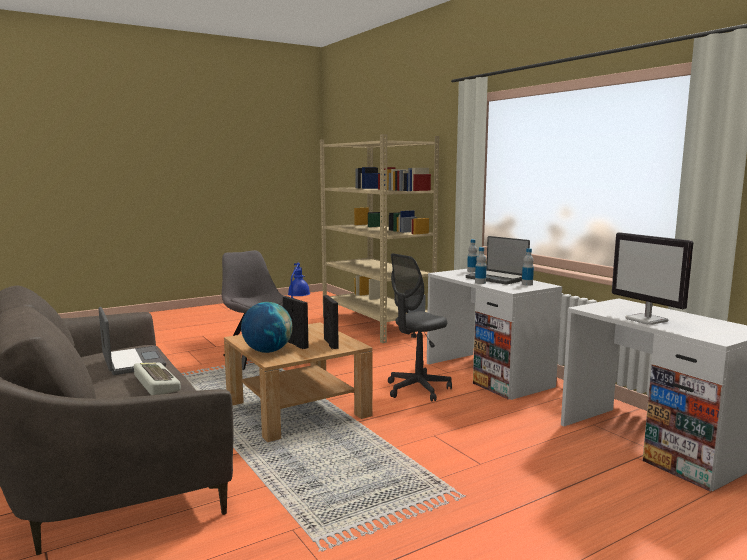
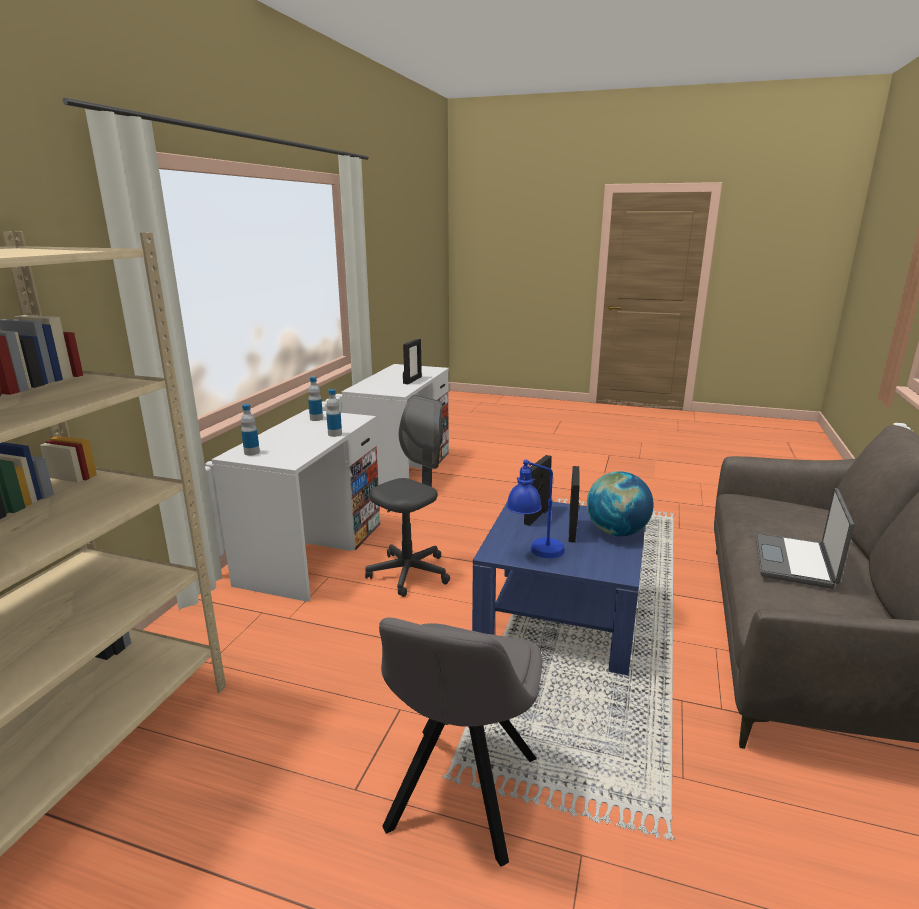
camera: 130 degrees left, 10 degrees up
keyboard [134,363,181,395] -> none
brown coffee table [224,322,373,442] -> blue coffee table [472,501,645,675]
grey office chair [388,253,452,402] -> grey office chair turned 60 degrees counterclockwise [365,395,450,597]
laptop [466,236,530,285] -> none
monitor [612,232,694,325] -> picture frame [403,339,422,384]

